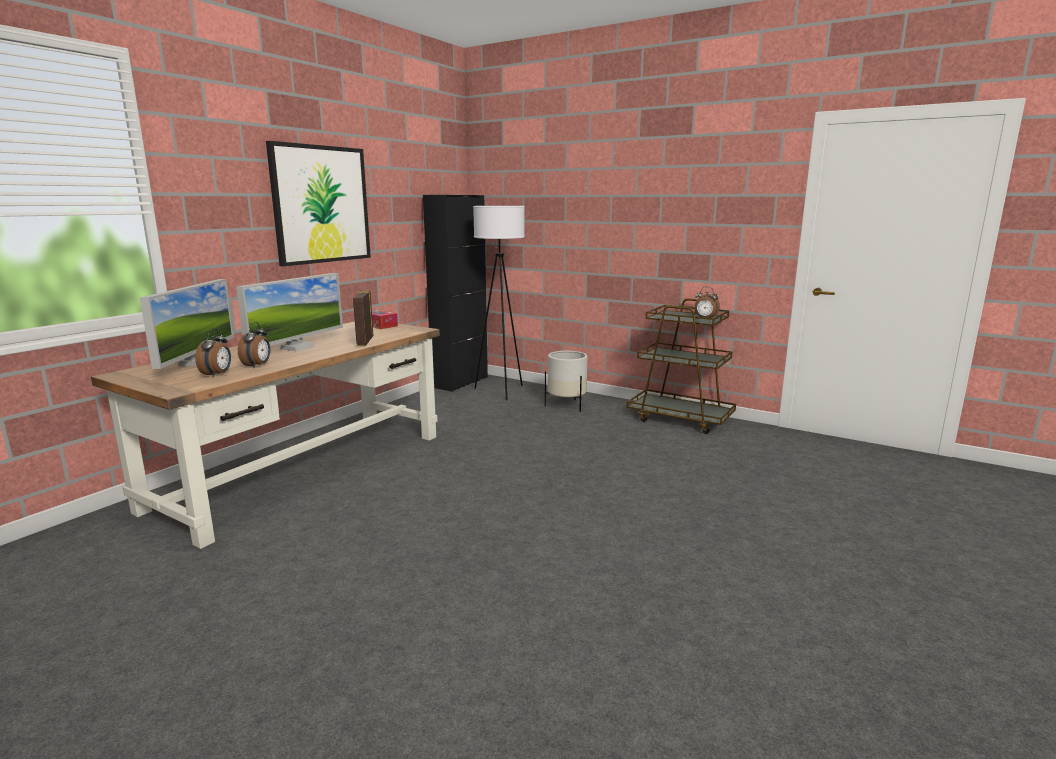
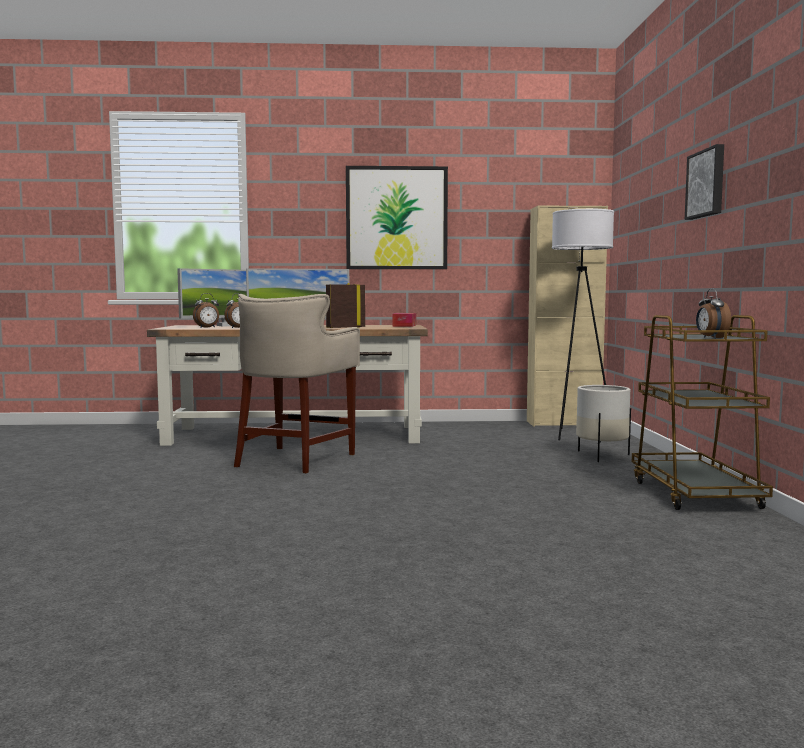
camera: 55 degrees right, 10 degrees down
black cabinet [423,195,488,392] -> beige cabinet [527,205,608,427]
none -> beige stool [234,294,360,473]
none -> picture [685,144,724,220]

